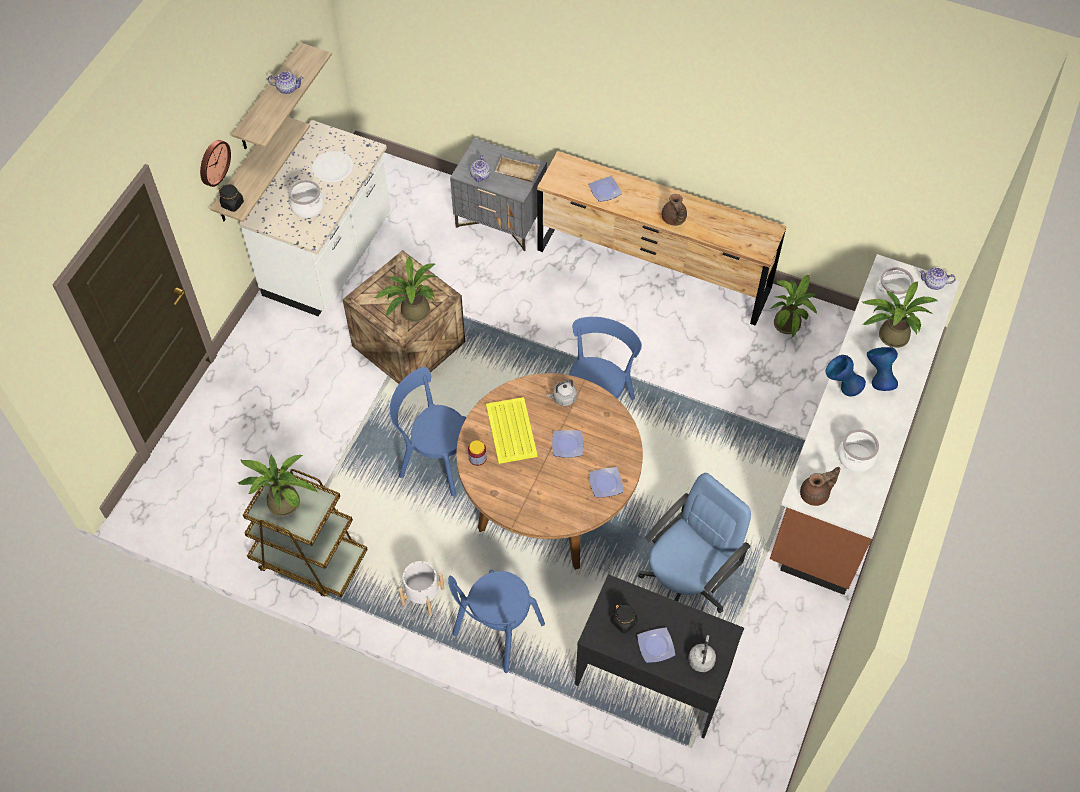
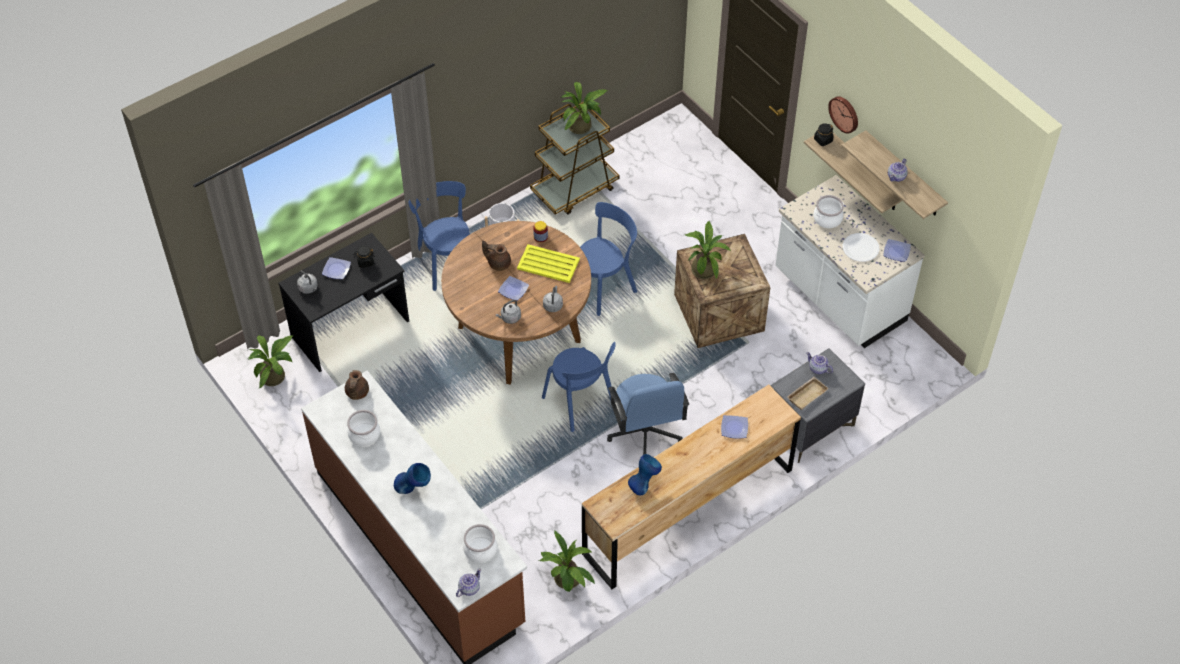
camera: 120 degrees right, 5 degrees down
plate [589,467,623,497] -> plate moved to [883,239,911,261]
blue office chair [638,473,751,613] -> blue office chair moved to [607,373,689,455]
brown teapot [661,194,687,226] -> brown teapot moved to [482,241,511,271]
blue vase [826,355,866,396] -> blue vase moved to [628,454,662,495]
potted plant [861,282,938,348] -> potted plant moved to [247,335,293,388]
none -> grey kettle [496,300,521,324]

